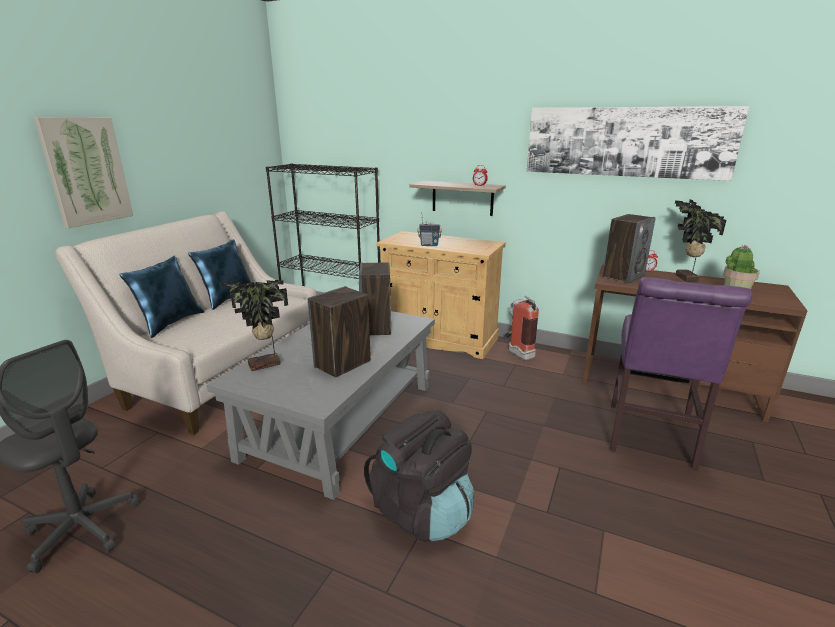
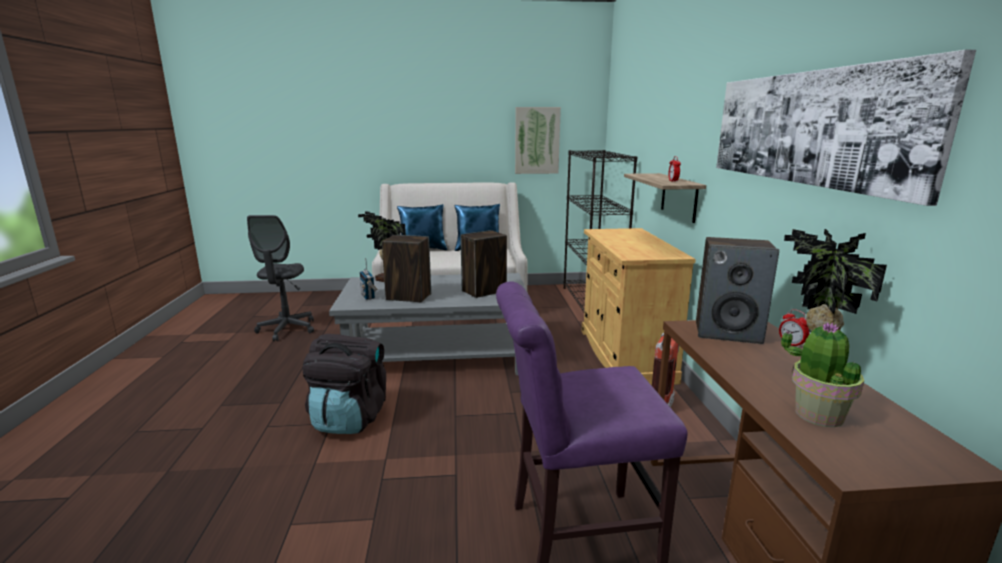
camera: 60 degrees right, 5 degrees down
picture [33,117,133,228] -> picture moved to [515,107,561,174]
radio [417,212,442,246] -> radio moved to [360,258,378,300]

